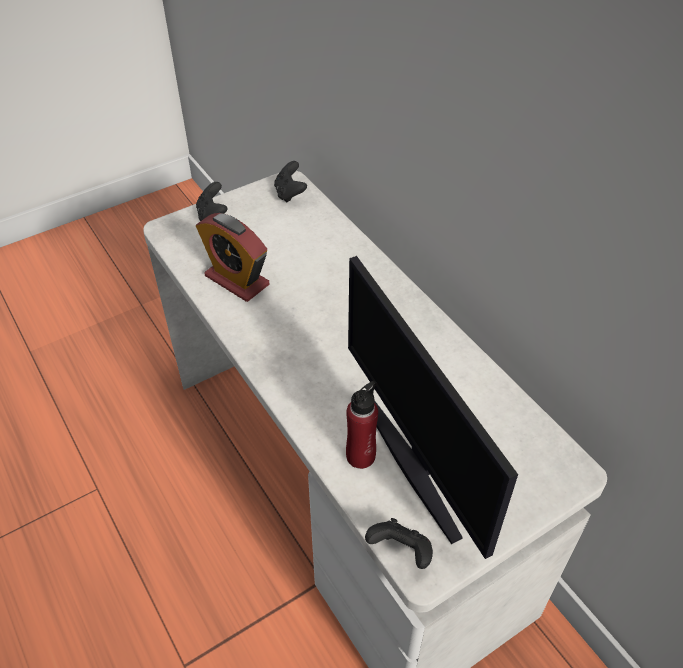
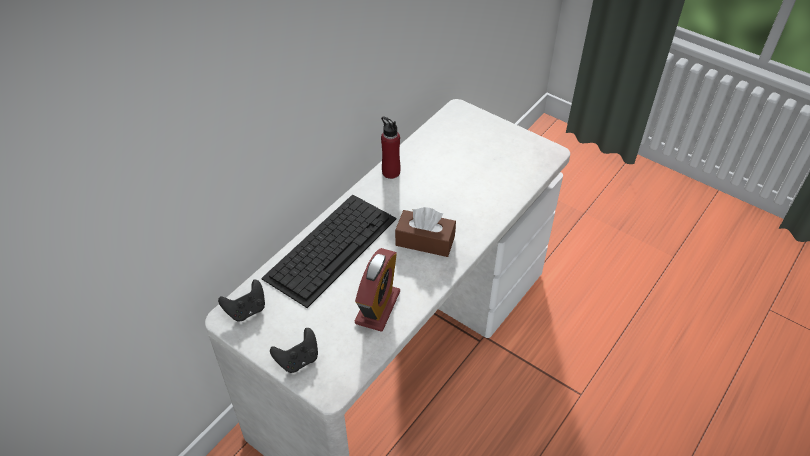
camera: 110 degrees left, 0 degrees up
red bottle [346,381,378,469] -> red bottle moved to [381,116,400,179]
monitor [348,256,518,559] -> none
black game controller [365,518,433,569] -> none
none -> keyboard [261,194,397,308]
none -> brown tissue box [395,207,456,257]

